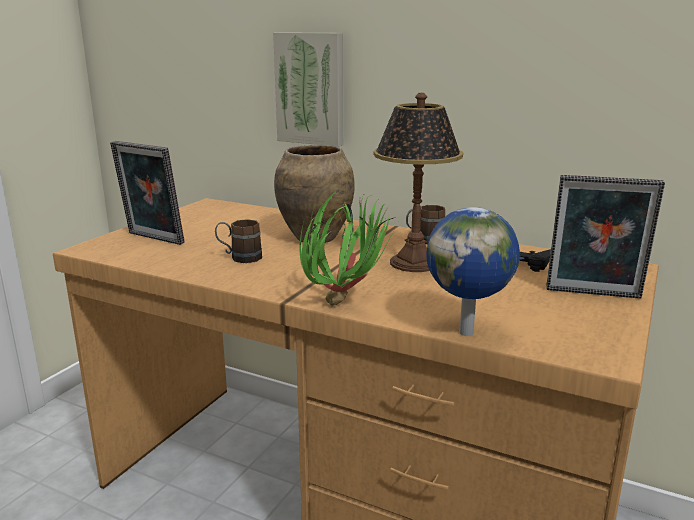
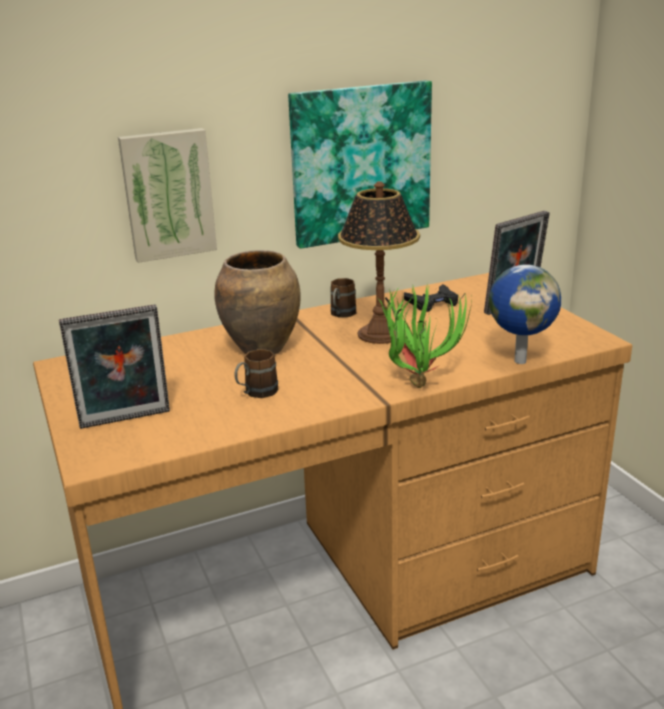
camera: 50 degrees left, 5 degrees up
none -> picture [288,80,432,249]

